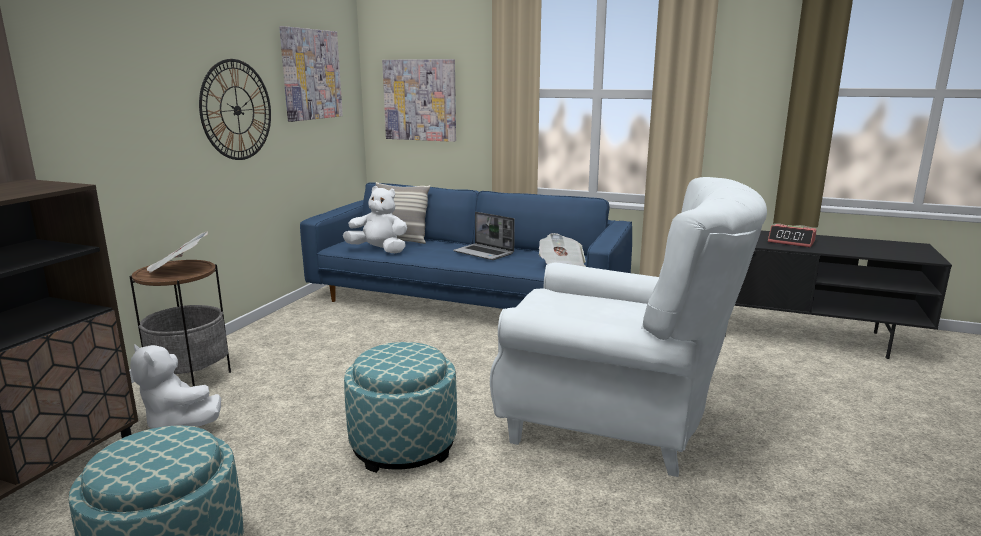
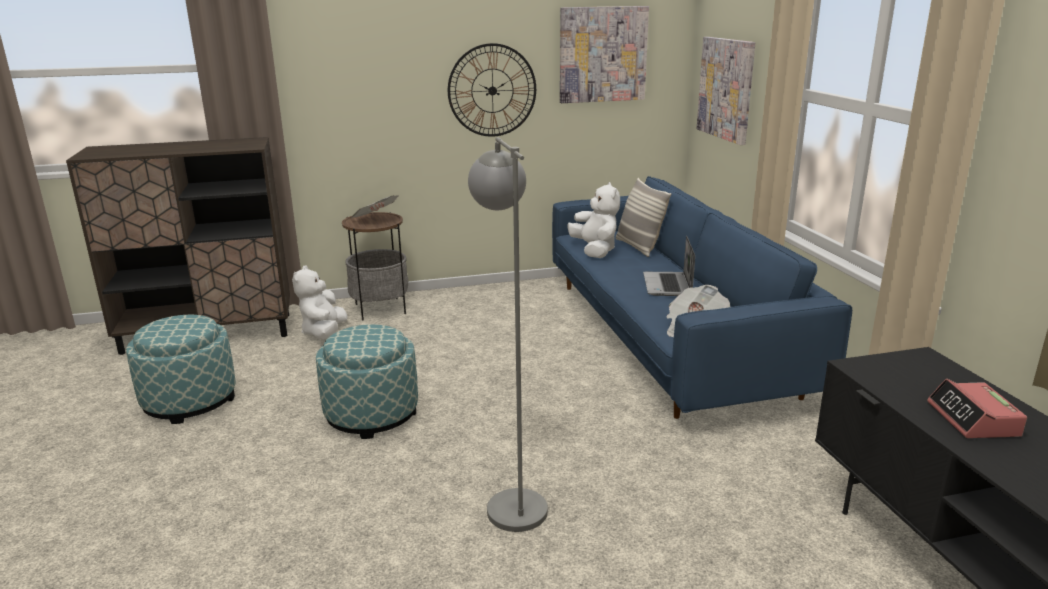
camera: 55 degrees right, 5 degrees up
white armchair [490,177,767,477] -> grey floor lamp [468,137,548,532]

